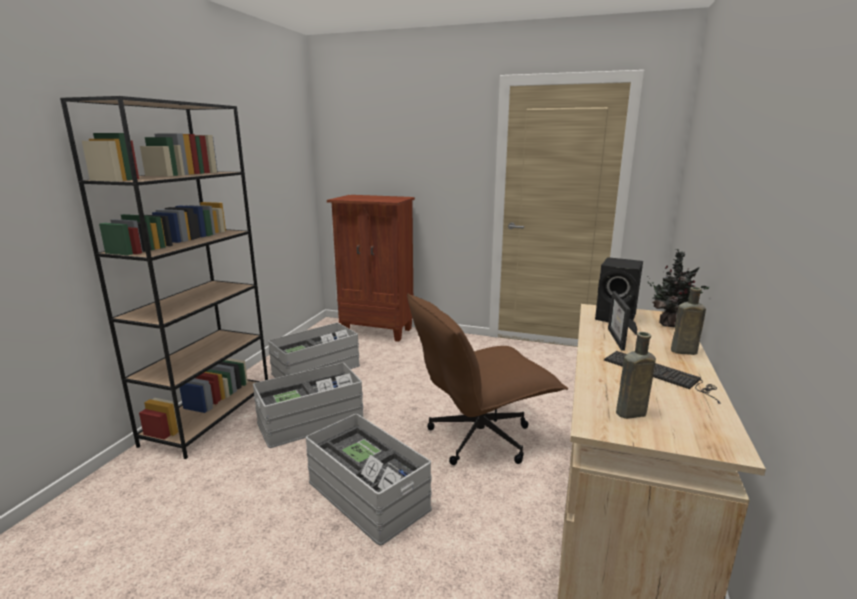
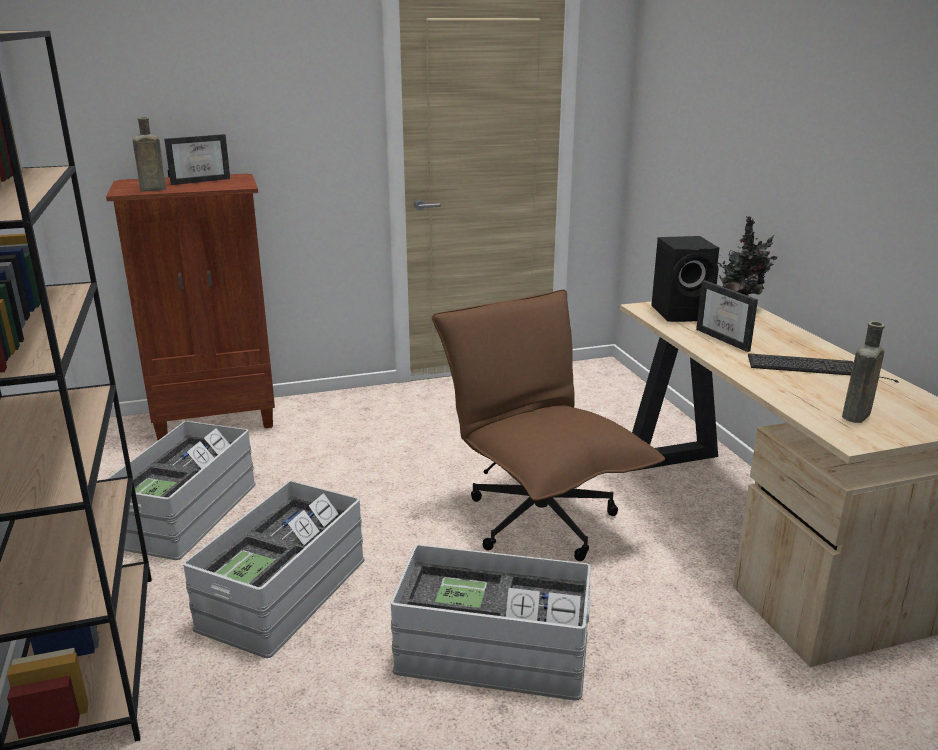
camera: 35 degrees left, 5 degrees up
brown office chair [407,293,568,465] -> brown office chair turned 120 degrees clockwise [432,289,665,561]
brown bottle [671,287,706,355] -> brown bottle moved to [133,117,166,192]
none -> picture frame [164,134,230,185]

